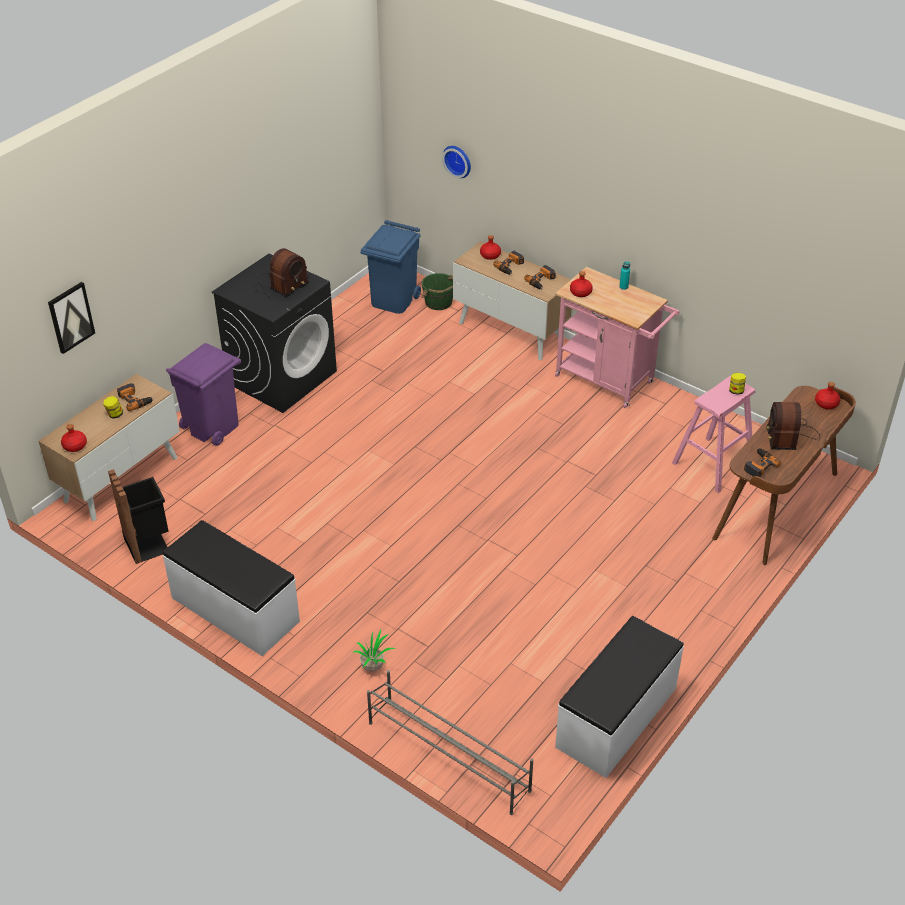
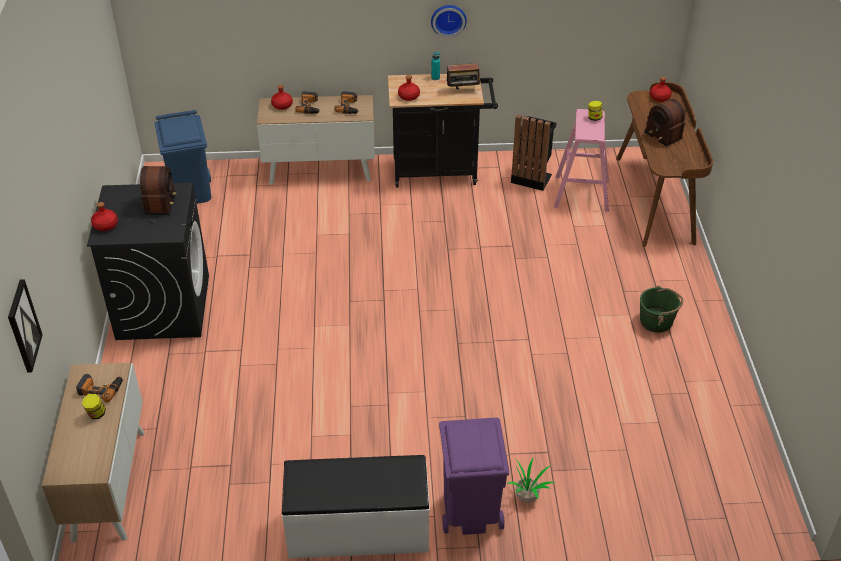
camera: 40 degrees left, 0 degrees up
red bottle [61,424,87,452] -> red bottle moved to [91,202,118,231]
black trash can [108,469,169,564] -> black trash can moved to [511,115,556,191]
purple trash can [166,343,241,446] -> purple trash can moved to [439,418,509,535]
grey shoe rack [367,670,534,815] -> none
green bucket [422,273,453,310] -> green bucket moved to [640,286,683,333]
wall clock [442,146,471,178] -> wall clock moved to [431,5,467,37]
pink cart [555,267,679,408] -> black cart [388,74,498,188]
white bench [555,616,684,778] -> none
power drill [744,448,781,477] -> none
none -> radio [446,63,482,90]

